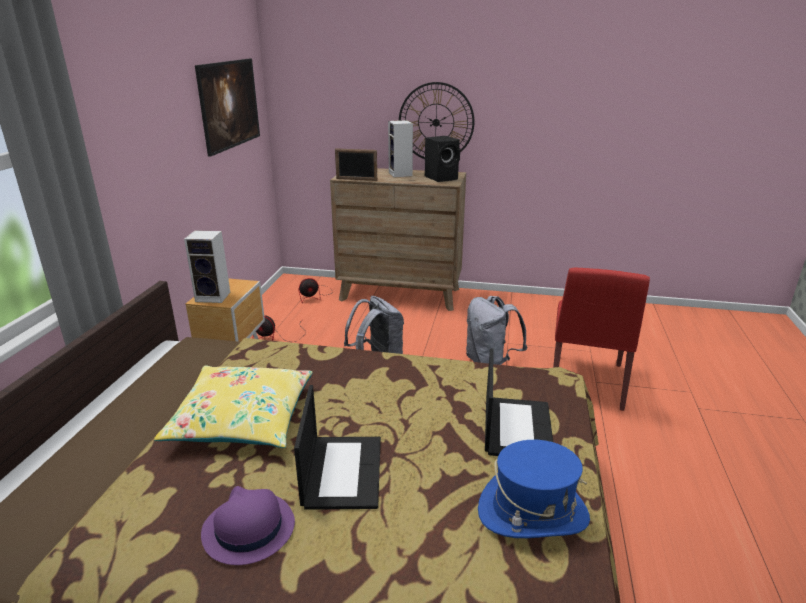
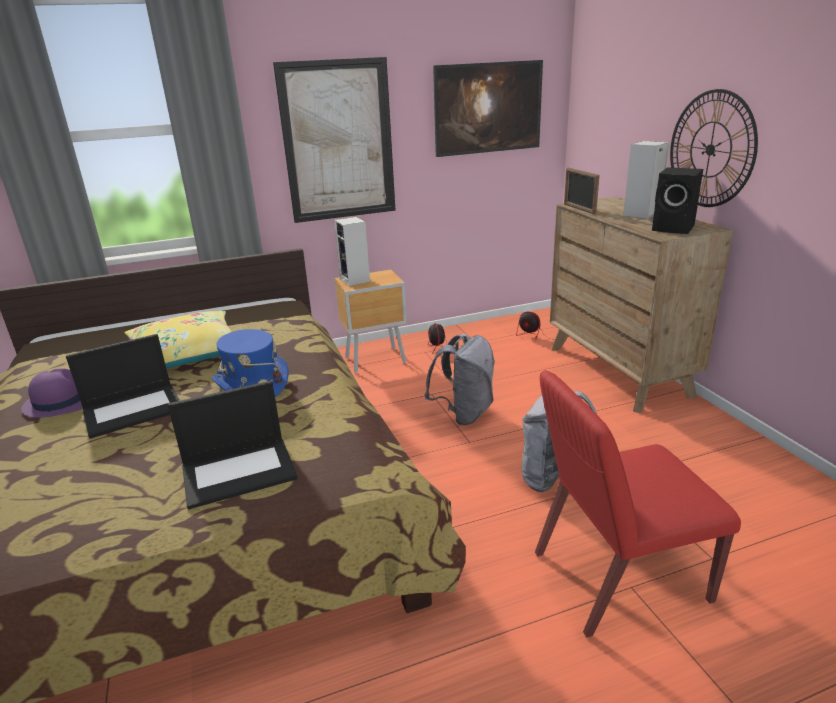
camera: 60 degrees right, 0 degrees up
blue hat [478,440,590,538] -> blue hat moved to [212,329,289,397]
none -> picture [273,57,396,223]

